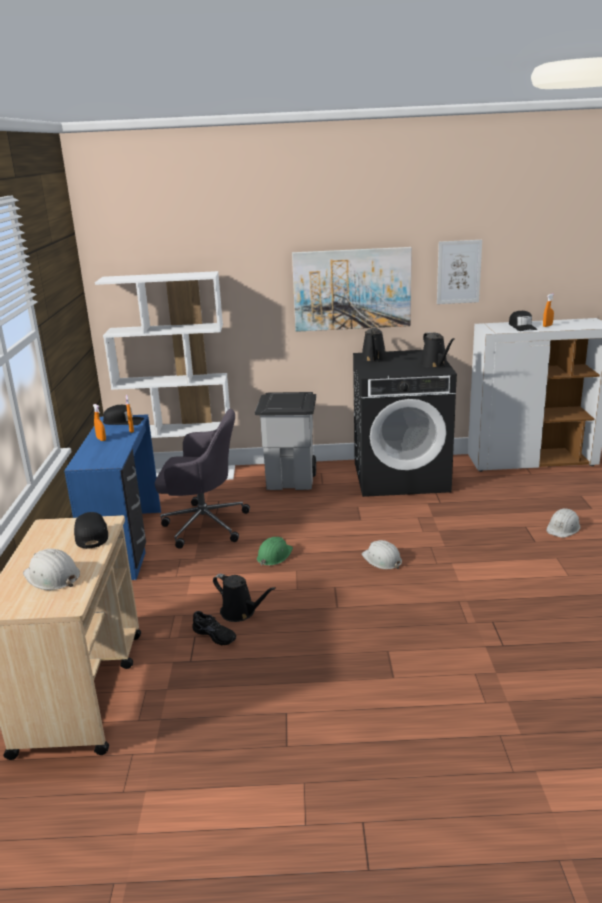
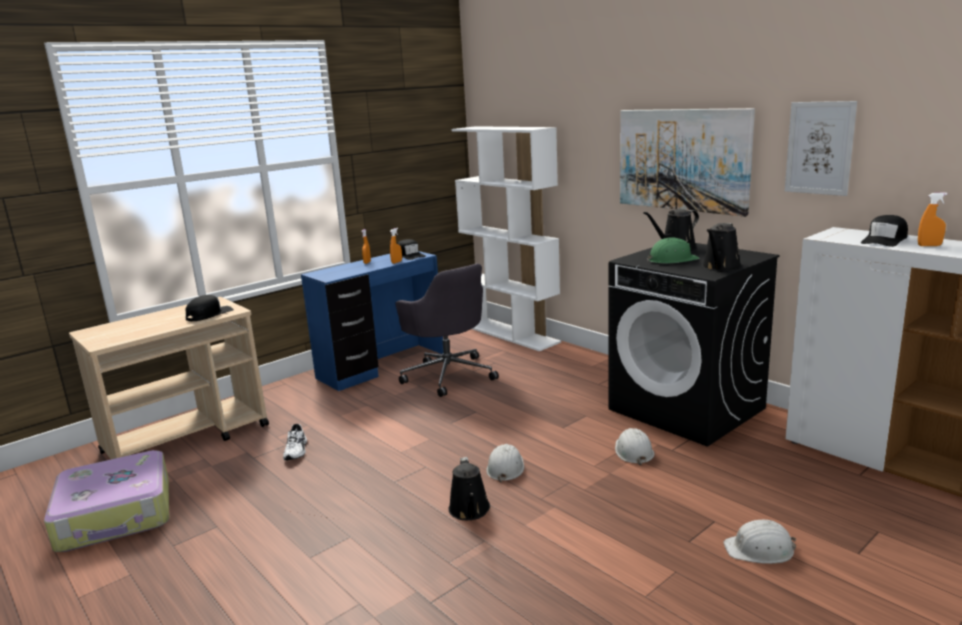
camera: 50 degrees right, 5 degrees down
white hard hat [23,549,80,590] -> white hard hat moved to [615,428,654,465]
black shoe [192,611,236,645] -> white shoe [283,424,307,460]
black watering can [213,574,276,622] -> black watering can moved to [449,457,490,520]
grey trash can [255,392,316,490] -> none
green hard hat [257,537,293,566] -> green hard hat moved to [647,238,700,263]
none -> suitcase [44,450,169,552]

